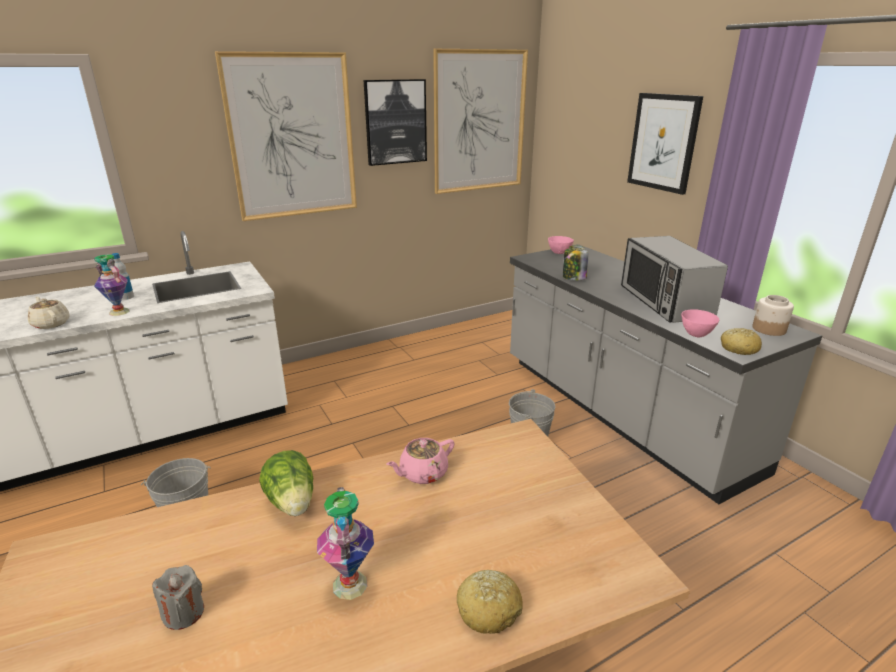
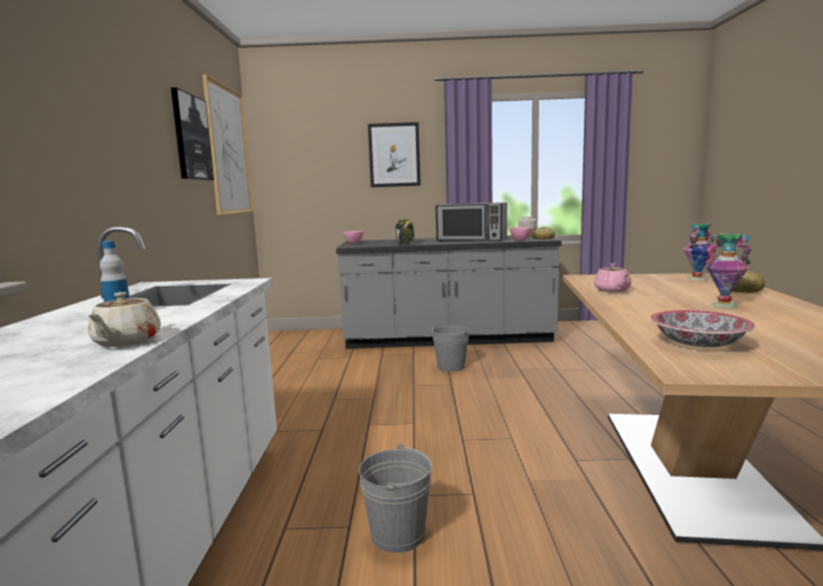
camera: 60 degrees left, 15 degrees down
beige teapot [28,297,70,329] -> beige teapot turned 75 degrees counterclockwise [88,292,161,347]
vase [94,254,130,316] -> vase moved to [683,223,716,281]
grey candle [152,565,204,630] -> none
picture [215,51,357,221] -> none
lettuce [259,450,313,516] -> none
none -> bowl [650,310,755,347]

